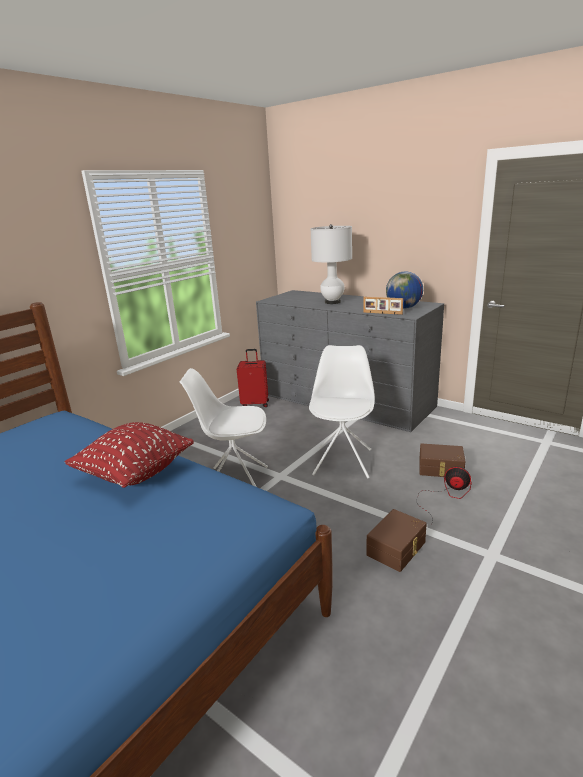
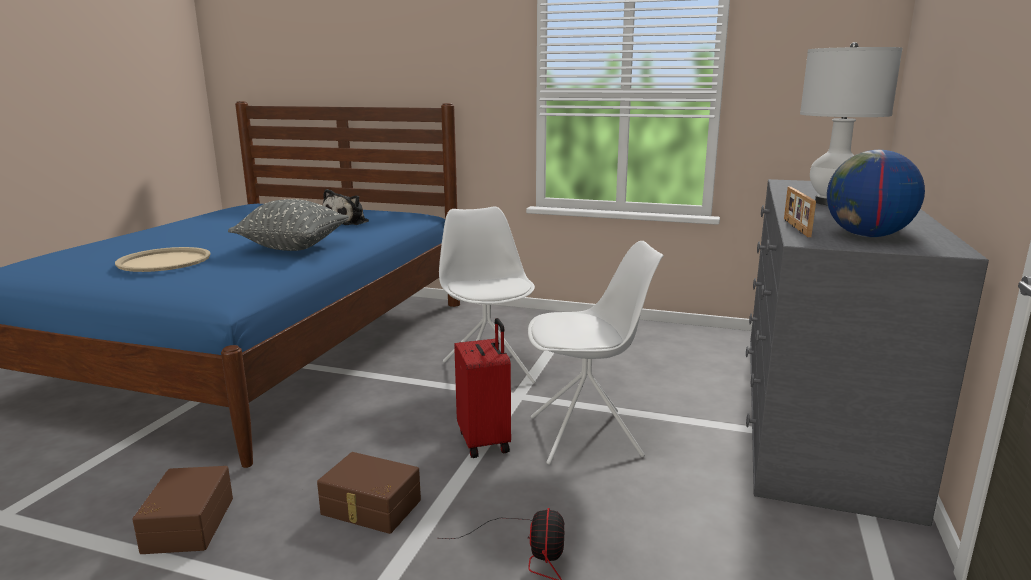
camera: 70 degrees right, 5 degrees down
red pillow [65,422,194,488] -> grey pillow [228,199,349,251]
red suitcase [237,349,269,407] -> red suitcase moved to [454,318,511,458]
brown storage box [419,443,465,477] -> brown storage box moved to [132,466,233,554]
none -> beige tray [115,247,211,272]
none -> plush toy [323,189,369,225]

